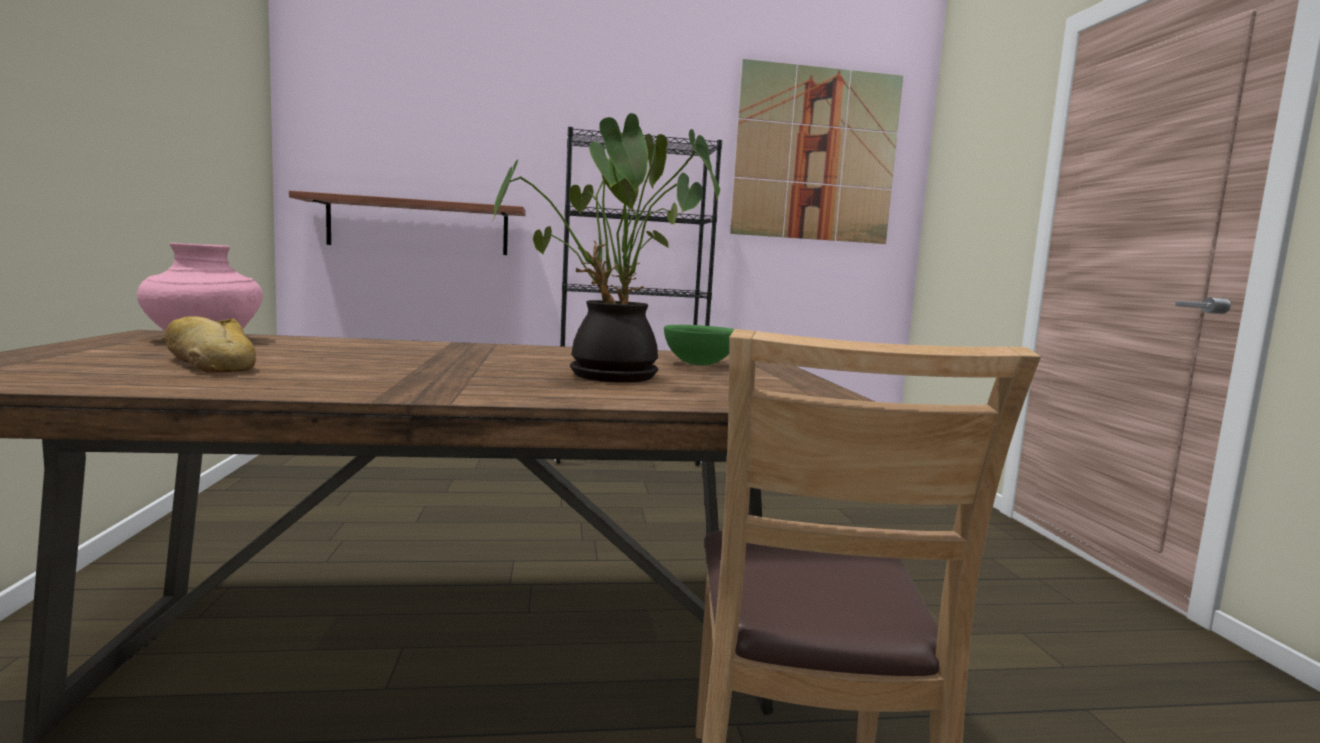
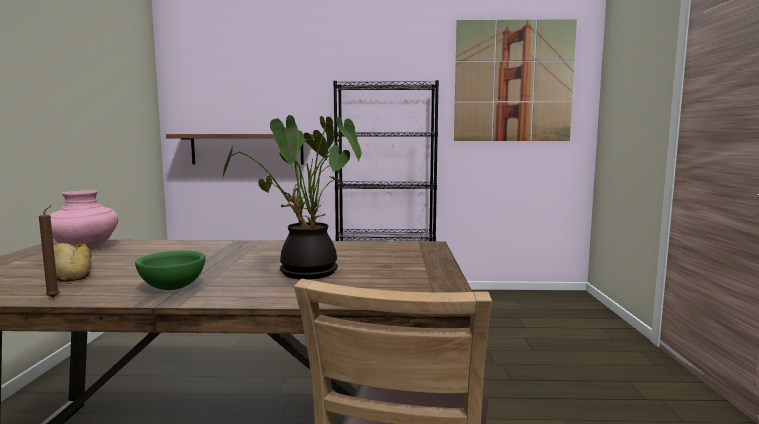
camera: 10 degrees right, 0 degrees up
green bowl [664,325,734,365] -> green bowl moved to [135,251,206,290]
none -> brown candle [39,205,59,298]

